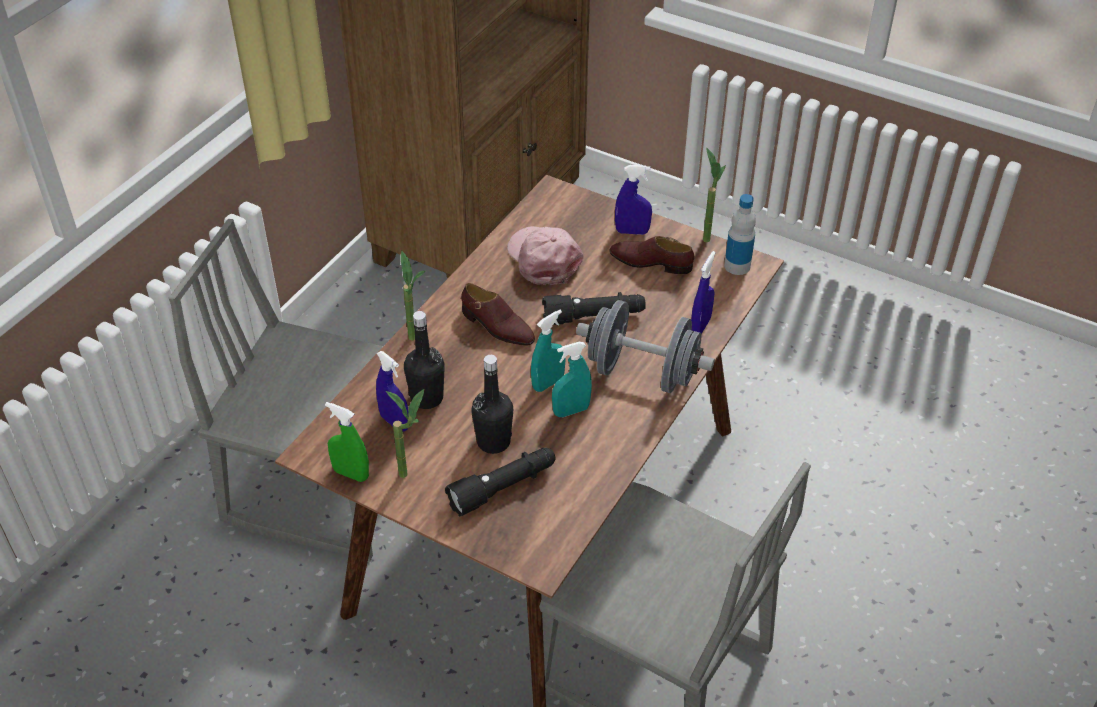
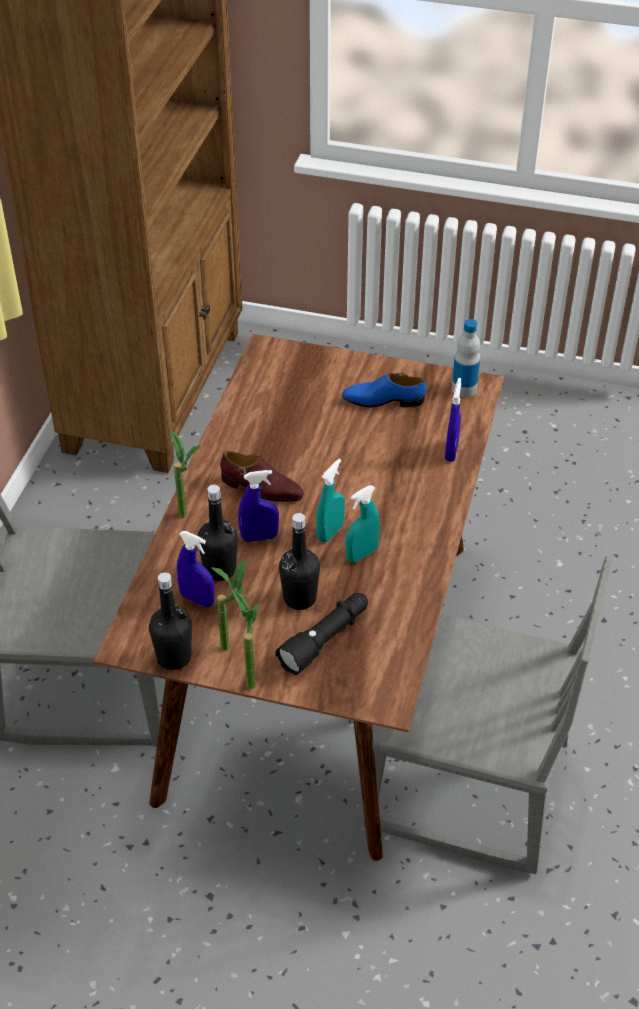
camera: 15 degrees left, 0 degrees up
green spray bottle [325,402,369,482] -> black bottle [149,572,192,670]
pink cap [507,226,584,285] -> none
black flashlight [542,292,646,325] -> none
grey dumbbell [576,300,715,393] -> none
brown shoe [610,236,694,275] -> blue shoe [342,373,427,408]
blue spray bottle [615,165,652,235] -> blue spray bottle moved to [238,470,279,542]
potted plant [703,148,726,243] -> potted plant moved to [232,589,259,689]

